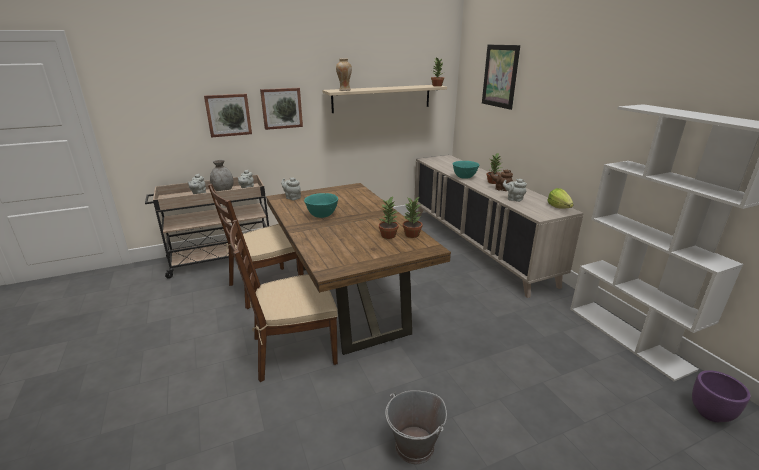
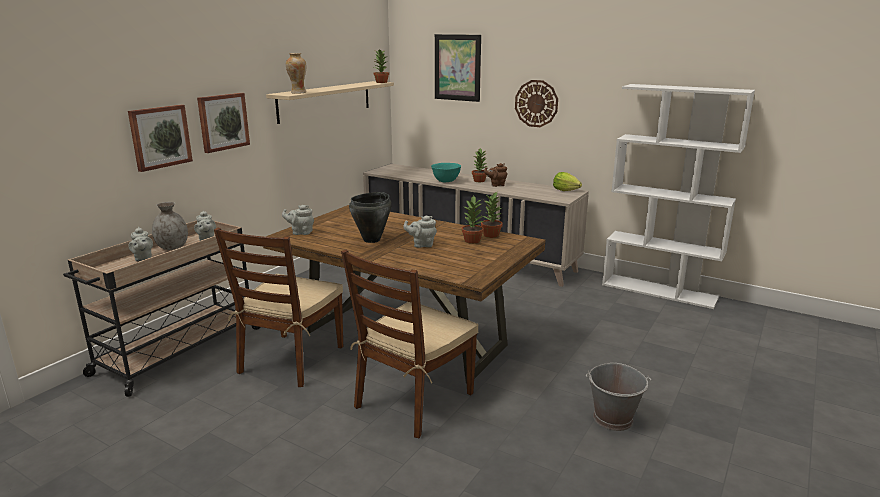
camera: 35 degrees left, 5 degrees down
turquoise bowl [304,193,338,218] -> black cooking pot [349,192,392,243]
grey teapot [503,179,527,202] -> grey teapot moved to [403,216,437,248]
purple planter [692,370,751,422] -> none
none -> wall clock [515,80,558,127]

